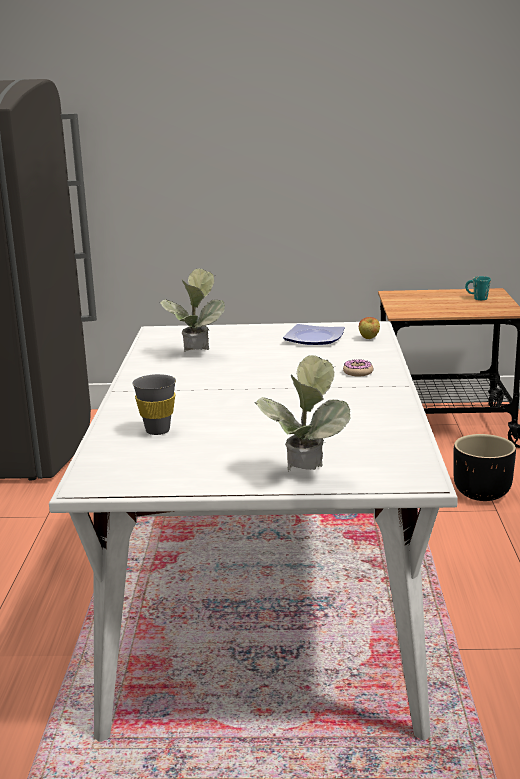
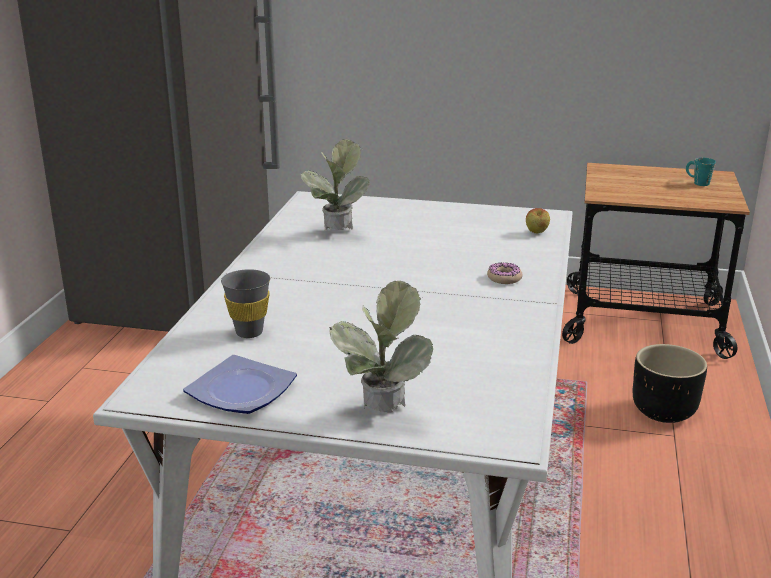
camera: 10 degrees right, 5 degrees up
plate [283,324,344,345] -> plate moved to [183,355,297,414]

